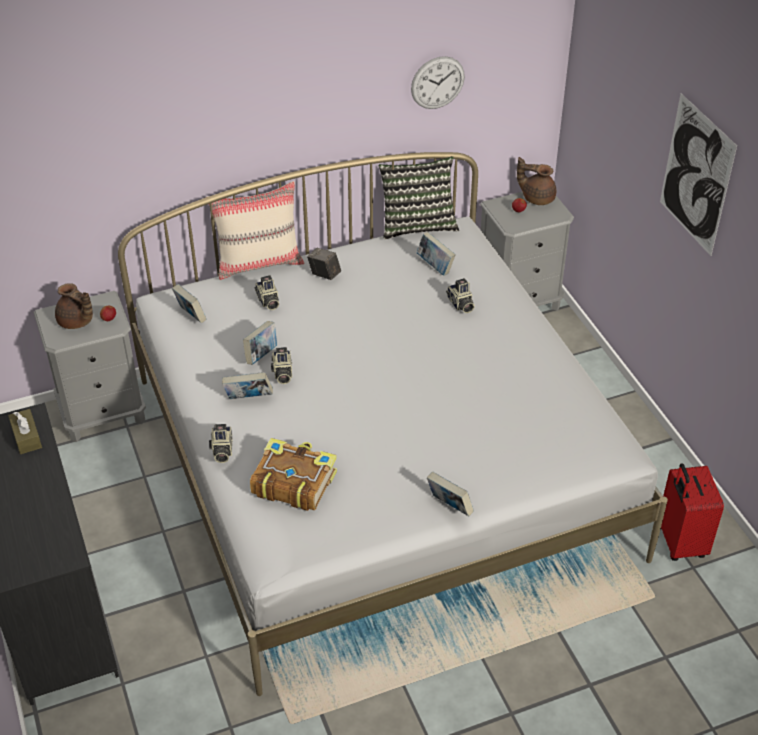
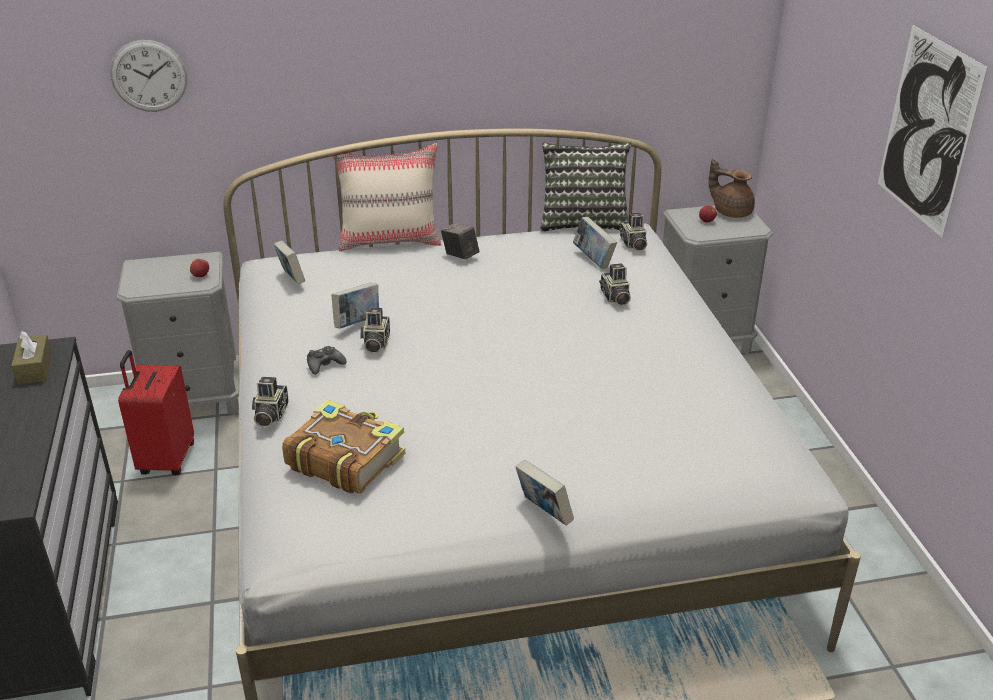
camera: 10 degrees right, 10 degrees down
brown teapot [55,283,93,329] -> none
book [222,372,273,399] -> black game controller [307,346,347,375]
camera [255,275,279,310] -> camera moved to [619,213,647,251]
wall clock [411,56,465,109] -> wall clock moved to [110,40,187,112]
red suitcase [661,463,724,561] -> red suitcase moved to [118,350,194,475]

